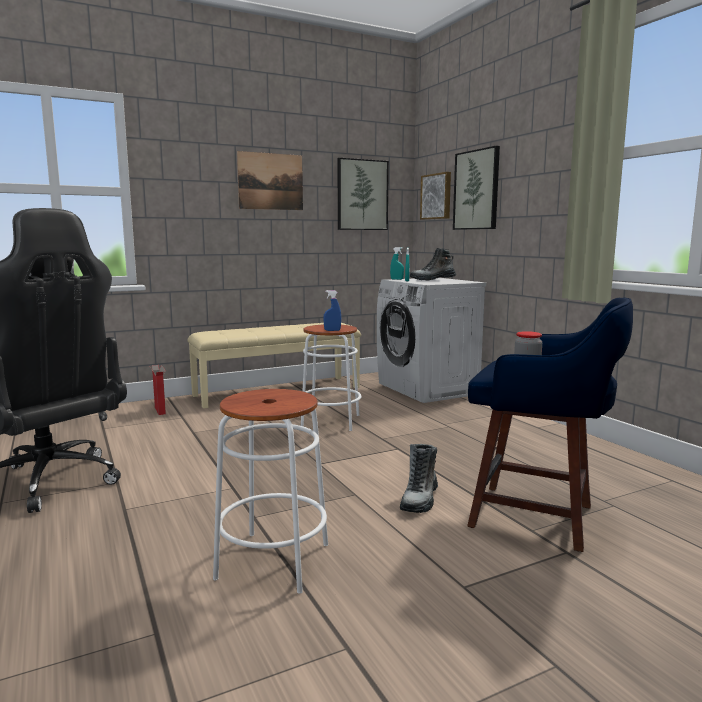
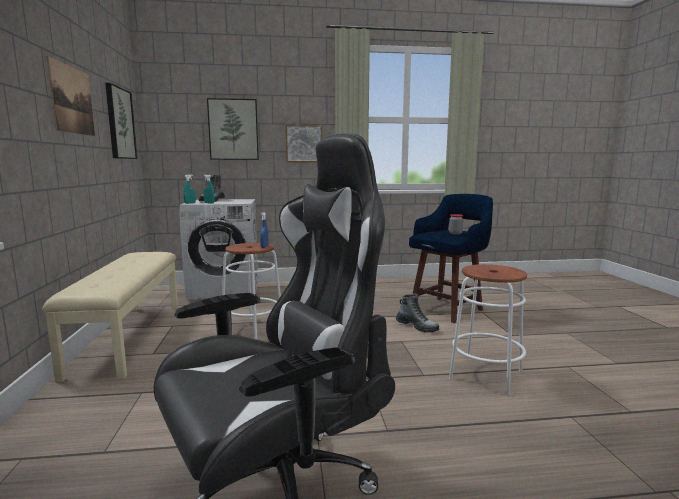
camera: 70 degrees left, 0 degrees up
cardboard box [150,365,166,415] -> none
picture [420,172,451,220] -> picture moved to [286,125,322,162]

